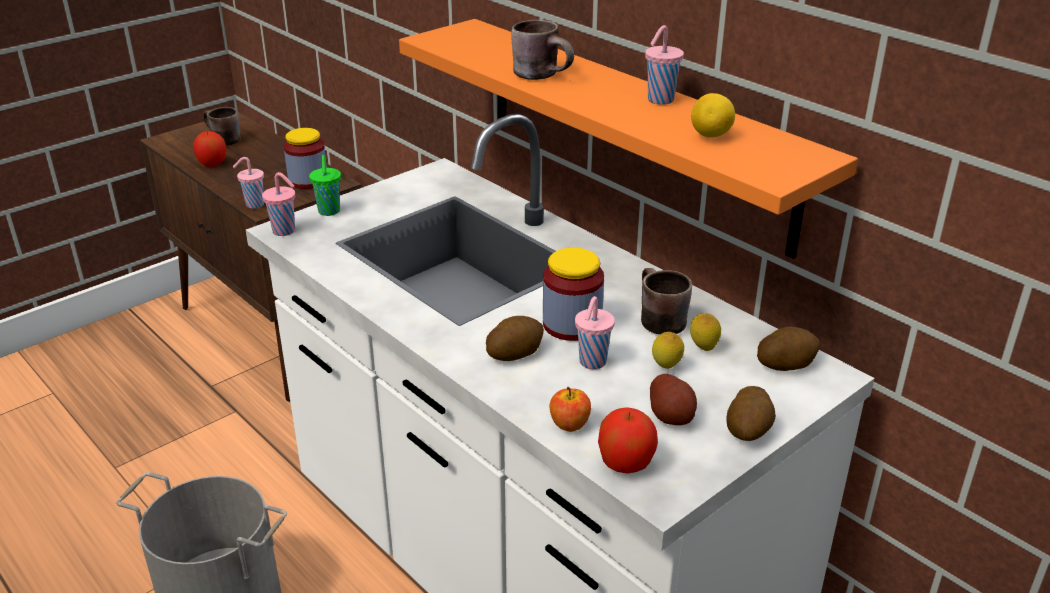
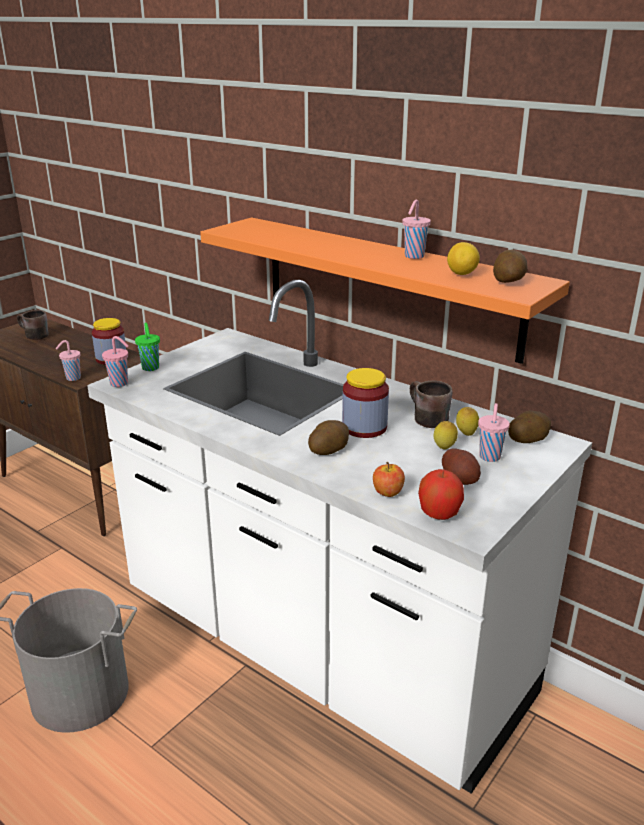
camera: 10 degrees left, 5 degrees down
apple [194,131,227,167] -> none
brown mug [511,20,574,80] -> none
pink cup [575,296,615,369] -> pink cup moved to [478,403,510,462]
potato [726,386,776,441] -> potato moved to [493,249,528,283]

